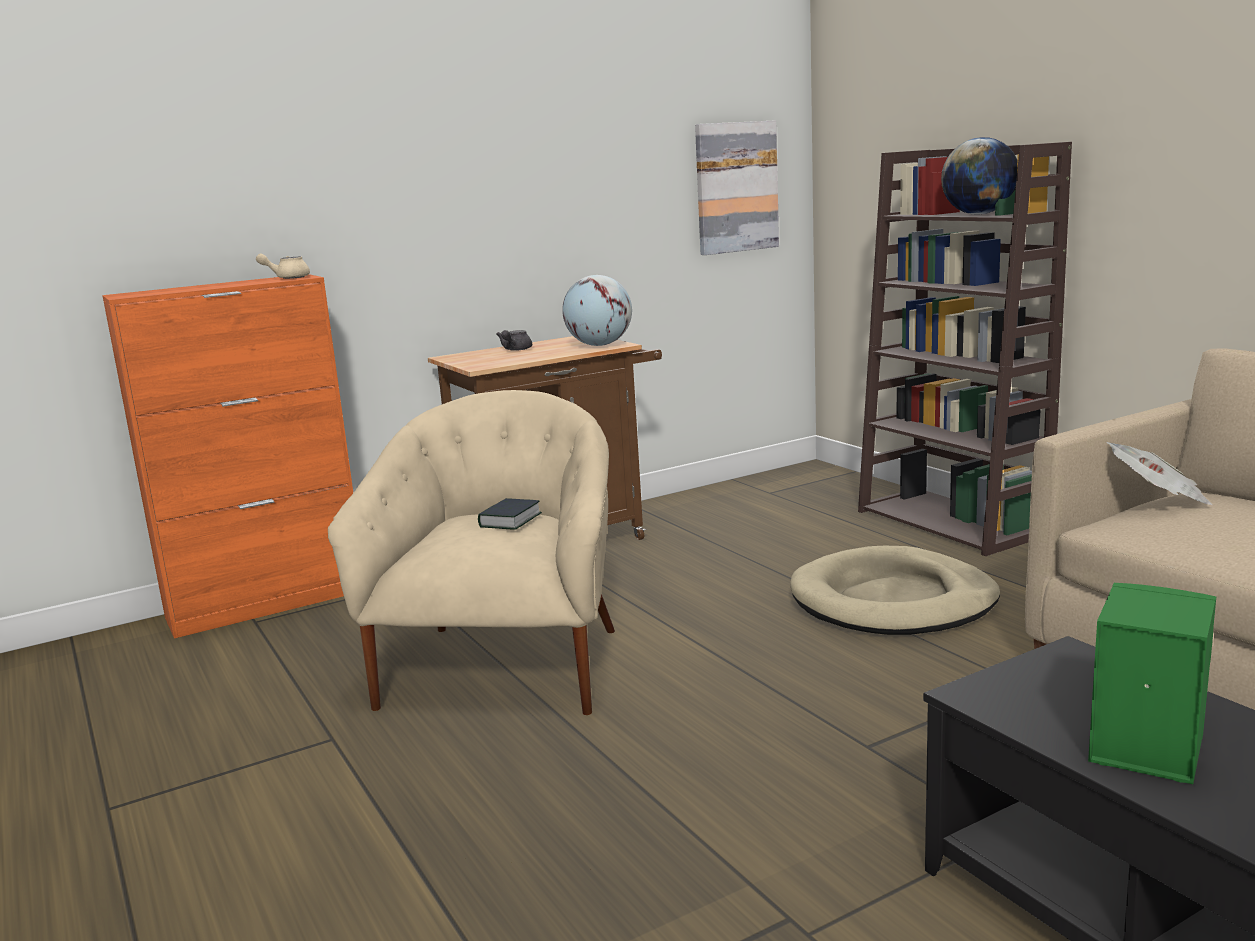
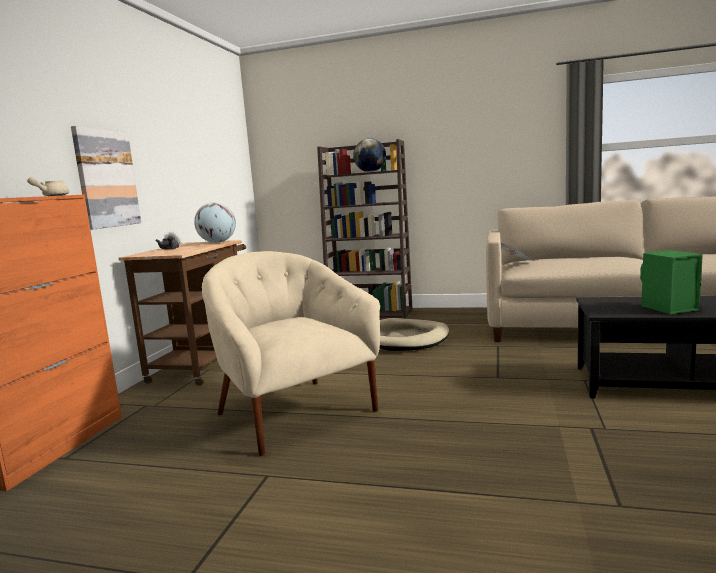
camera: 45 degrees left, 5 degrees down
book [478,498,542,530] -> none
picture [695,120,779,255] -> picture moved to [71,126,141,230]

